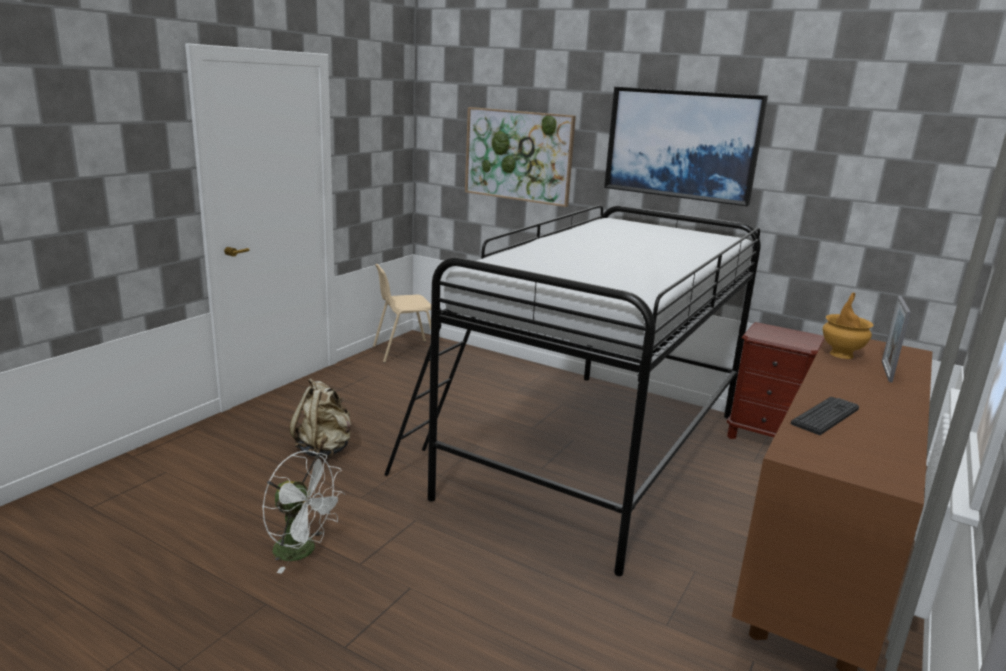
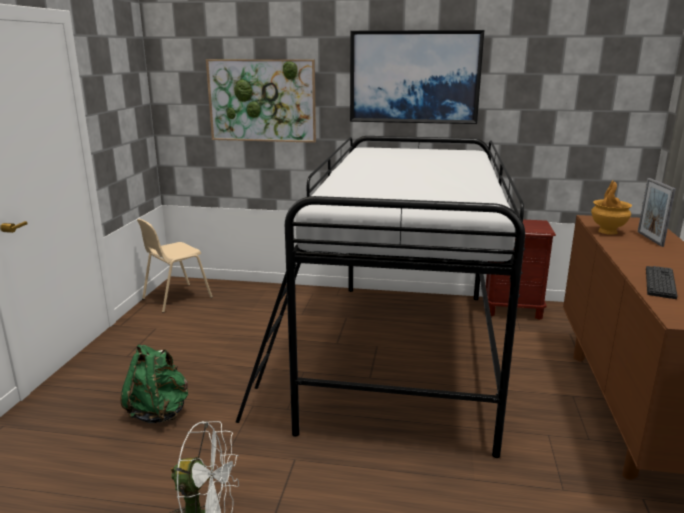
camera: 20 degrees left, 0 degrees up
beige backpack [289,378,351,457] -> green backpack [121,344,188,423]

